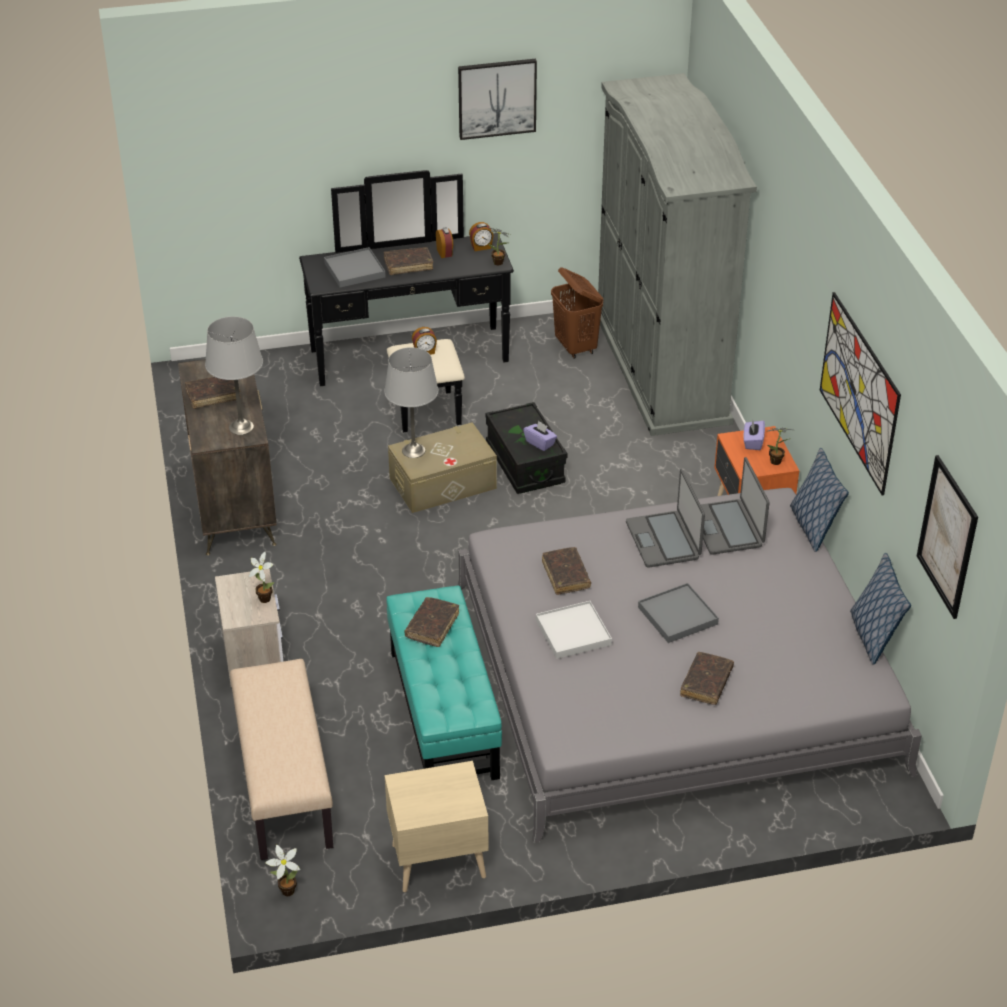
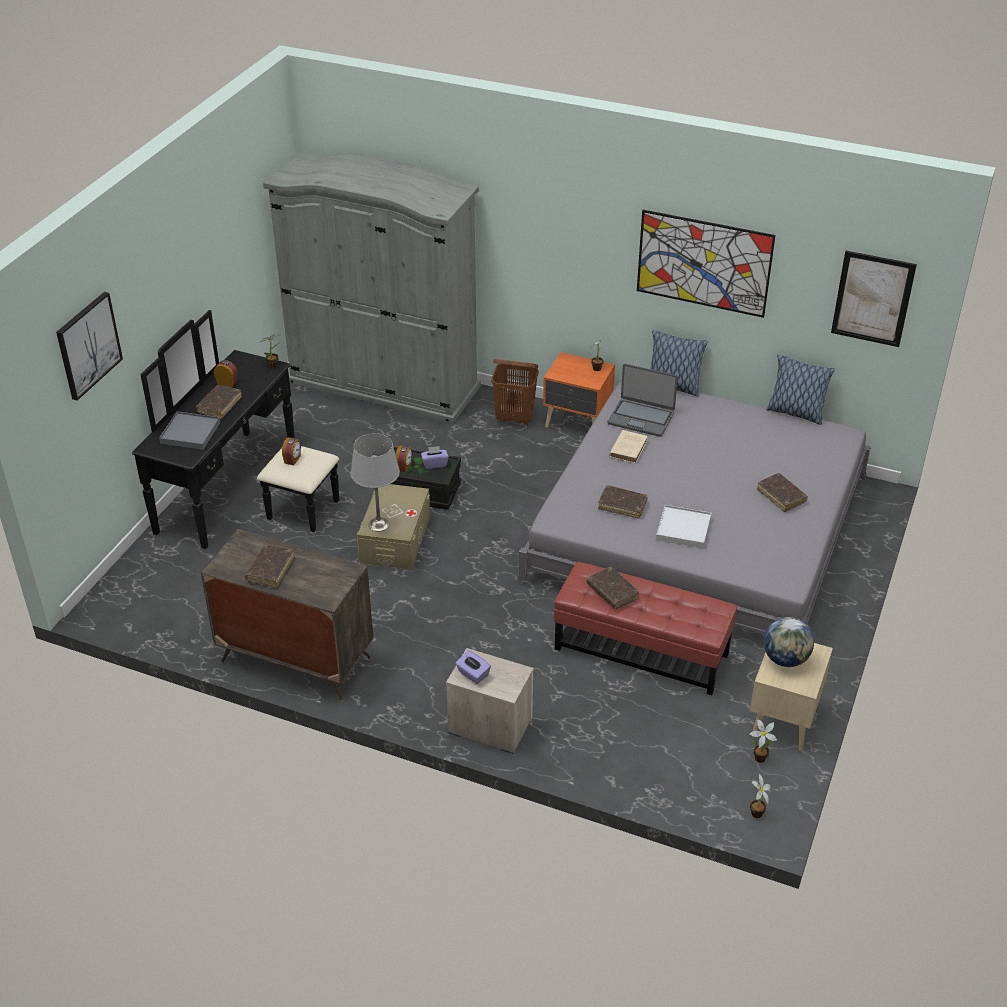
camera: 55 degrees left, 0 degrees up
grey table lamp [205,317,263,435] -> none
beige bench [230,659,333,860] -> none
potted plant [249,552,275,603] -> potted plant moved to [749,719,777,763]
turquoise ottoman [386,586,502,780] -> red ottoman [554,562,737,695]
picture [458,59,537,140] -> picture moved to [56,292,123,401]
alarm clock [469,222,494,251] -> alarm clock moved to [396,445,412,472]
brown laundry basket [551,267,603,359] -> brown laundry basket moved to [491,359,539,426]
laptop [626,469,705,568] -> beige book [609,430,648,463]
grey tray [638,583,719,643] -> none
purple tissue box [743,420,765,450] -> purple tissue box moved to [456,650,491,684]
none -> globe [764,617,814,667]

